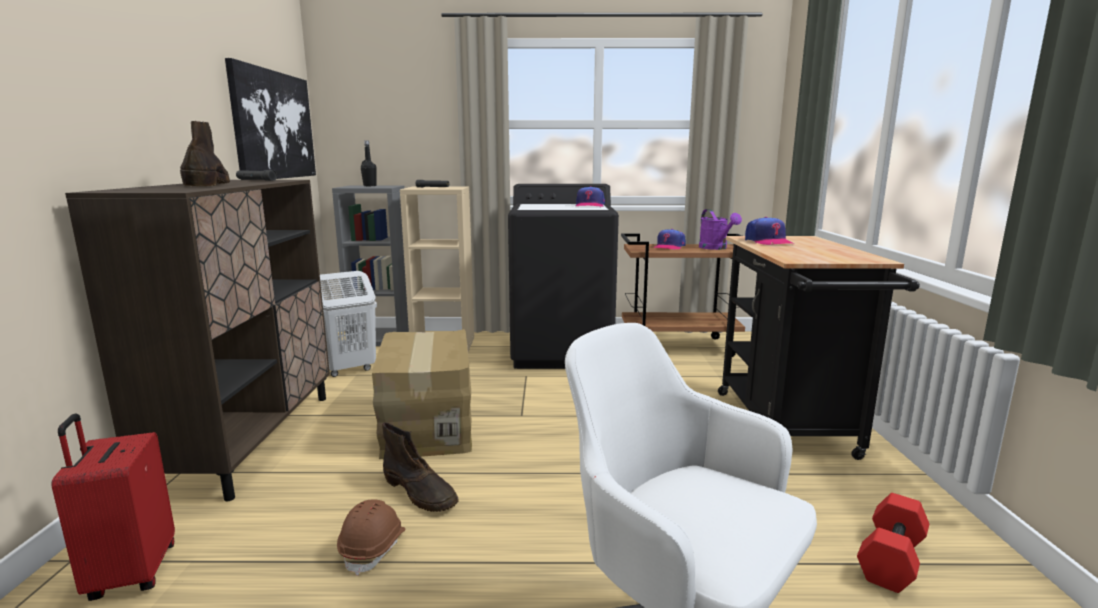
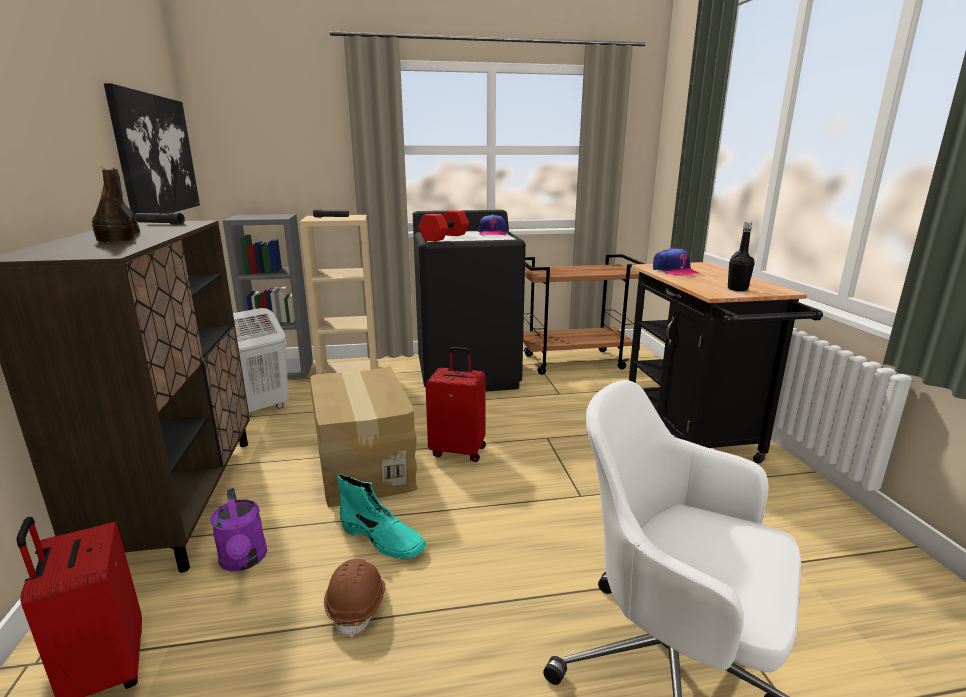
camera: 10 degrees left, 5 degrees up
black bottle [361,141,377,186] -> black bottle moved to [728,222,755,291]
brown boot [382,422,459,512] -> turquoise boot [337,474,426,559]
cap [653,229,686,250] -> none
purple watering can [699,209,742,250] -> purple watering can moved to [210,488,267,571]
red dumbbell [857,493,929,593] -> red dumbbell moved to [419,210,469,242]
none -> red suitcase [425,347,486,462]

